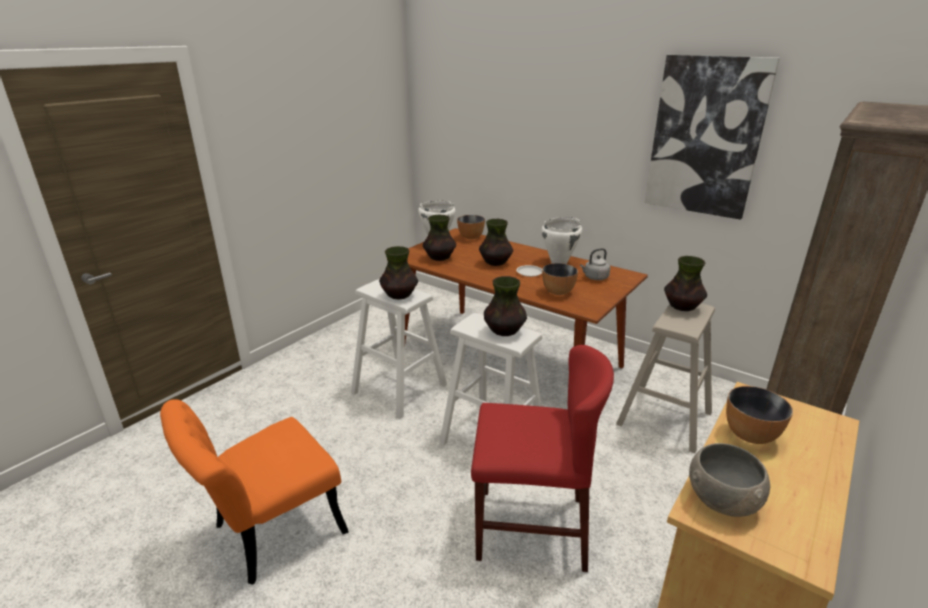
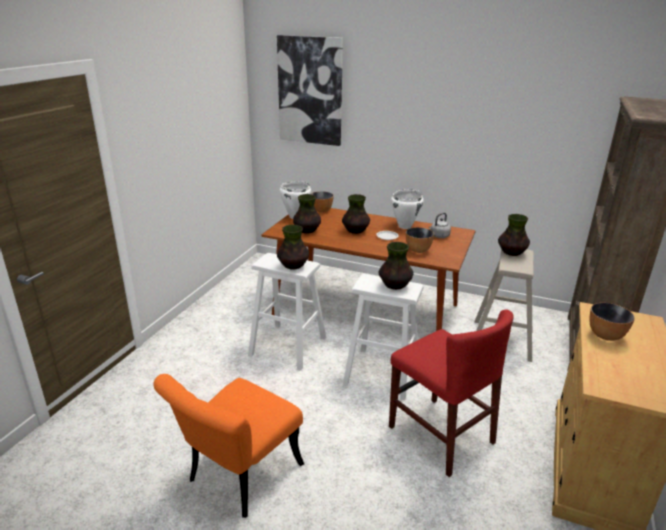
camera: 15 degrees left, 0 degrees up
red chair [471,345,614,572] -> red chair turned 60 degrees clockwise [389,309,514,477]
picture [644,55,780,220] -> picture moved to [277,35,343,146]
grey bowl [689,443,770,517] -> none

